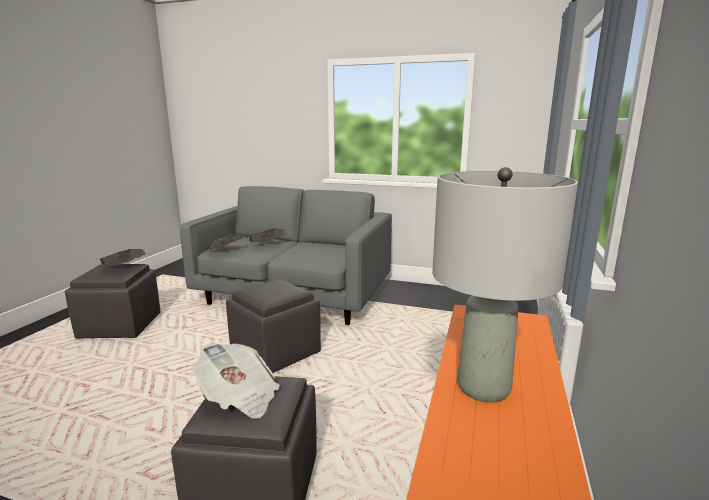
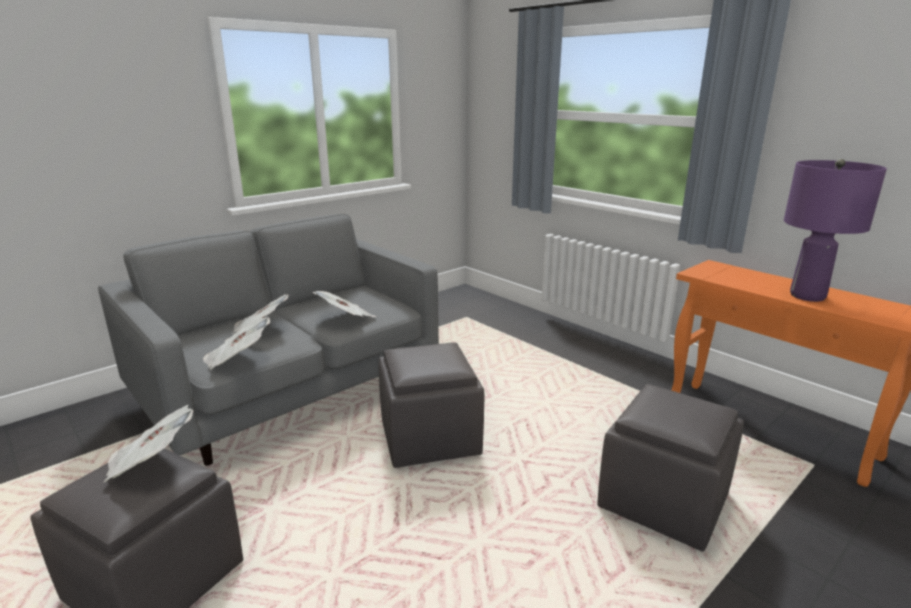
camera: 60 degrees left, 5 degrees up
newspaper [192,343,280,419] -> newspaper moved to [312,291,377,317]
grey table lamp [432,167,578,403] -> purple table lamp [784,159,887,302]

